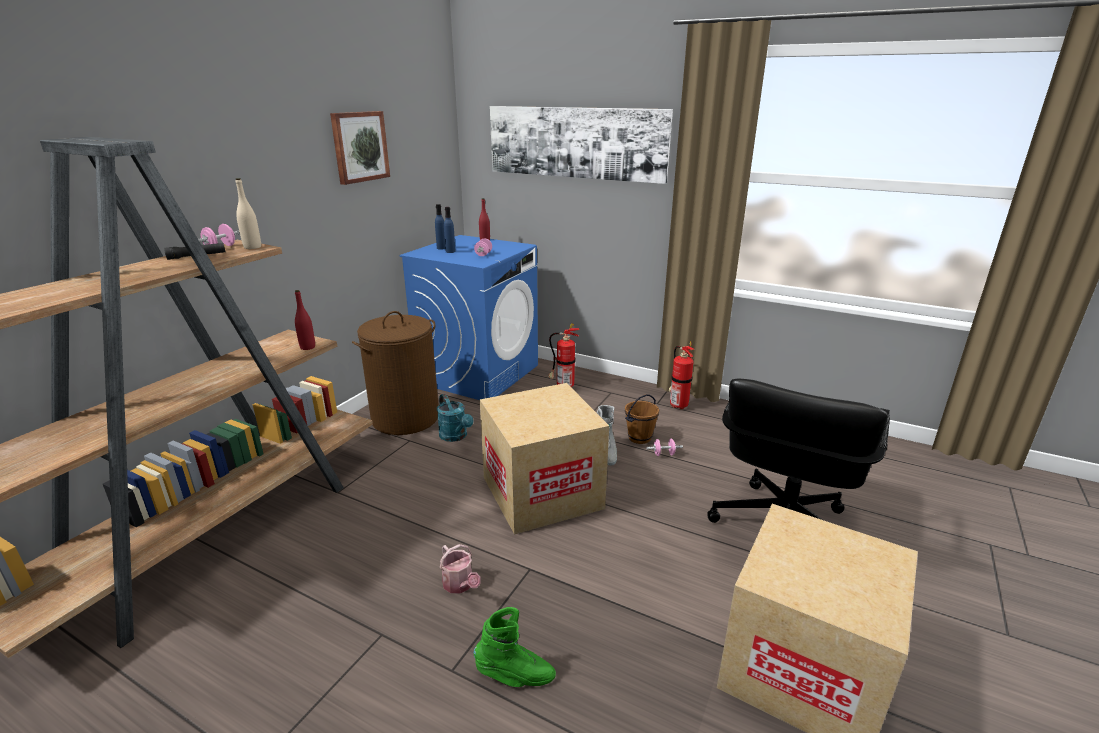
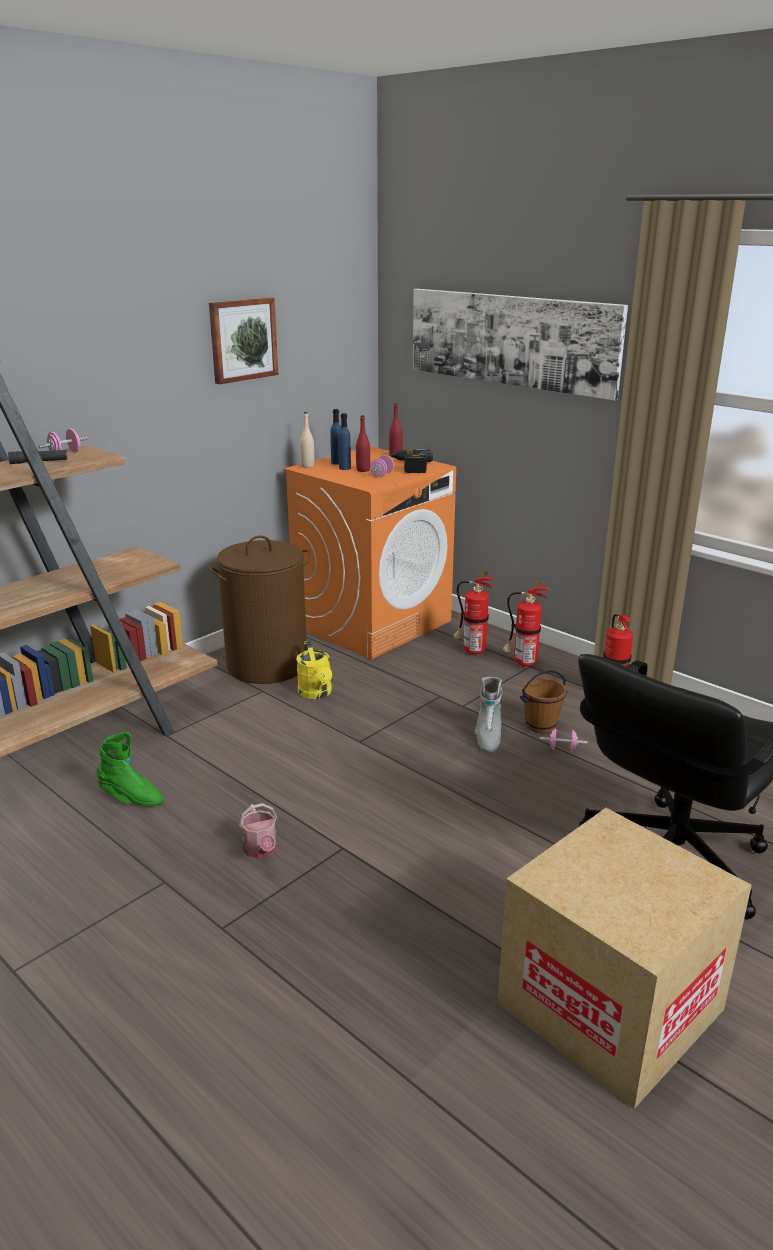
camera: 15 degrees right, 0 degrees up
beige bottle [235,178,261,249] -> beige bottle moved to [300,412,314,468]
red bottle [295,290,315,350] -> red bottle moved to [356,415,370,472]
blue washing machine [399,235,538,400] -> orange washing machine [283,446,456,660]
turquoise watering can [437,394,473,442] -> yellow watering can [296,641,332,699]
green boot [473,607,556,687] -> green boot moved to [97,732,163,806]
cardboard box [480,383,609,535] -> none
none -> power drill [389,449,433,473]
none -> fire extinguisher [503,580,549,668]

